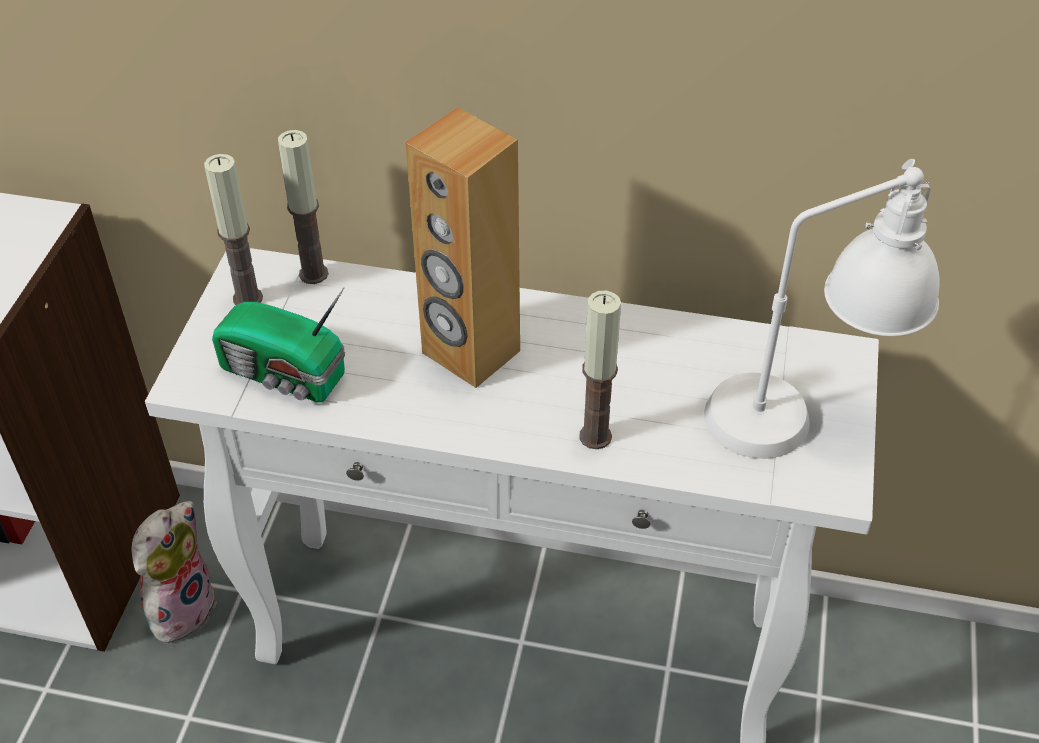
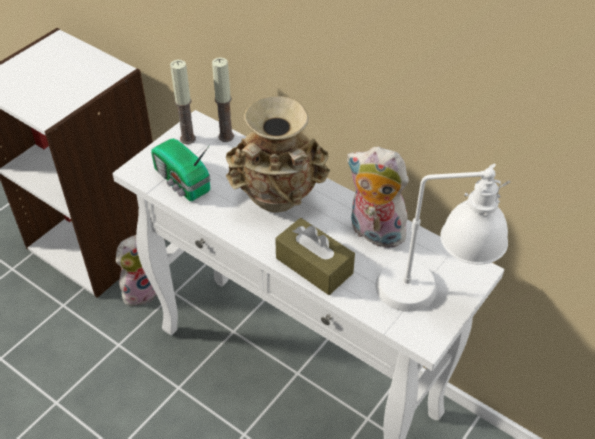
camera: 25 degrees right, 0 degrees up
brown speaker [405,108,520,388] -> beige vase [226,96,330,213]
candle [579,291,621,449] -> brown tissue box [275,218,355,295]
none -> plush toy [346,146,409,248]

